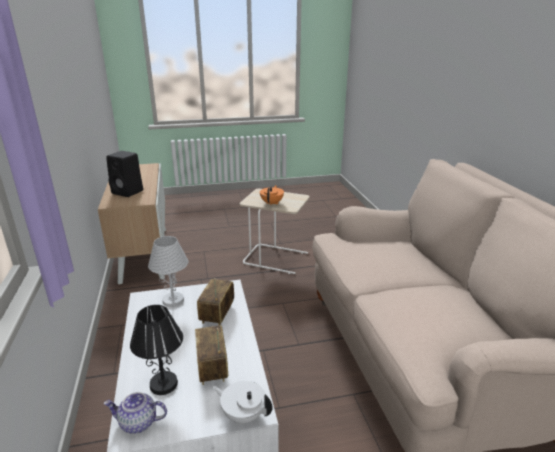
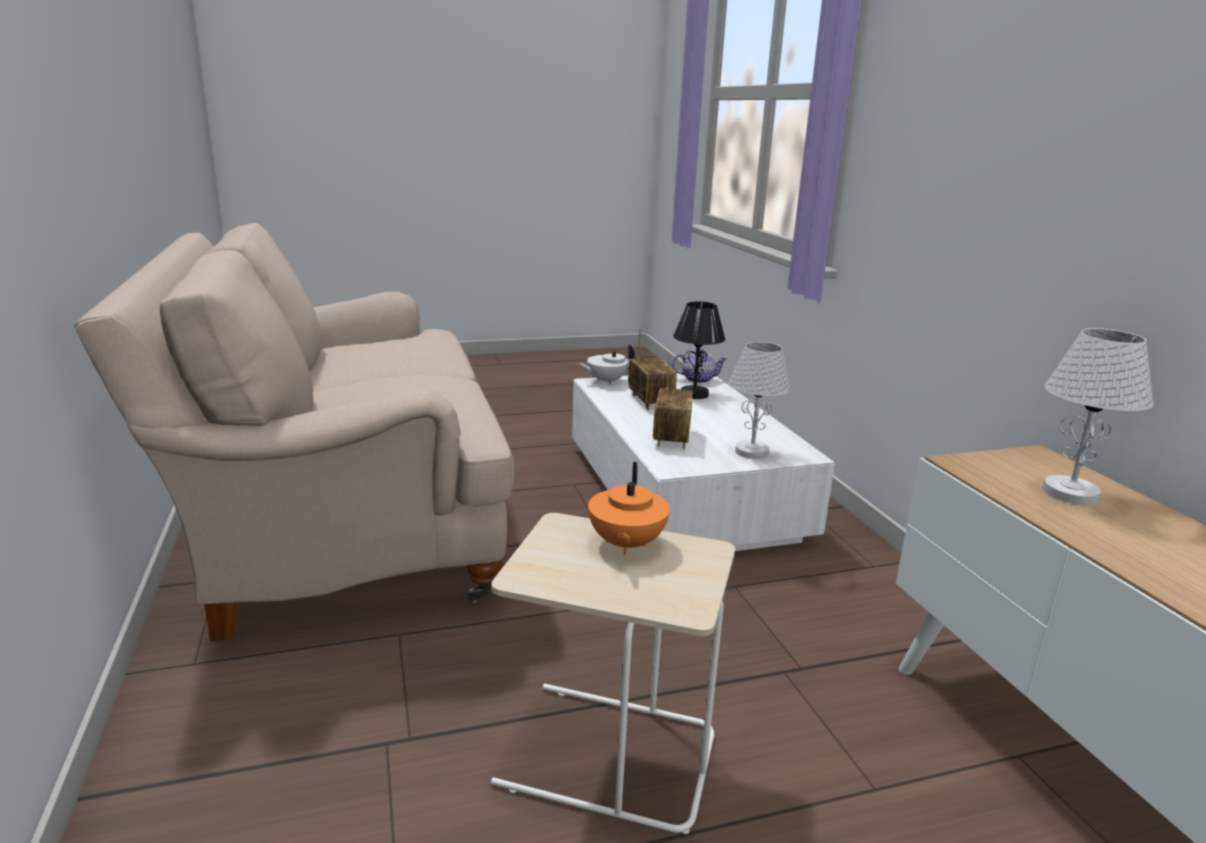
camera: 175 degrees right, 5 degrees down
black speaker [106,151,143,197] -> white table lamp [1042,328,1154,505]
white teapot [213,381,273,424] -> white teapot turned 135 degrees clockwise [578,344,635,384]

